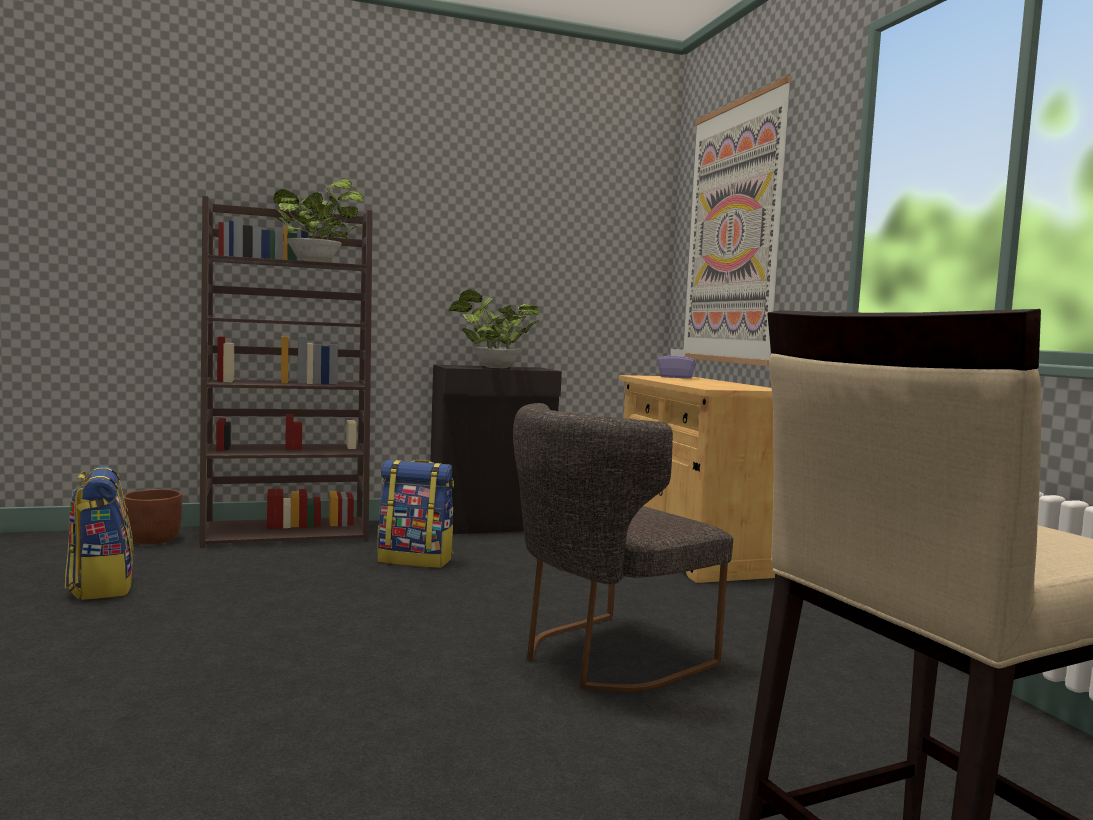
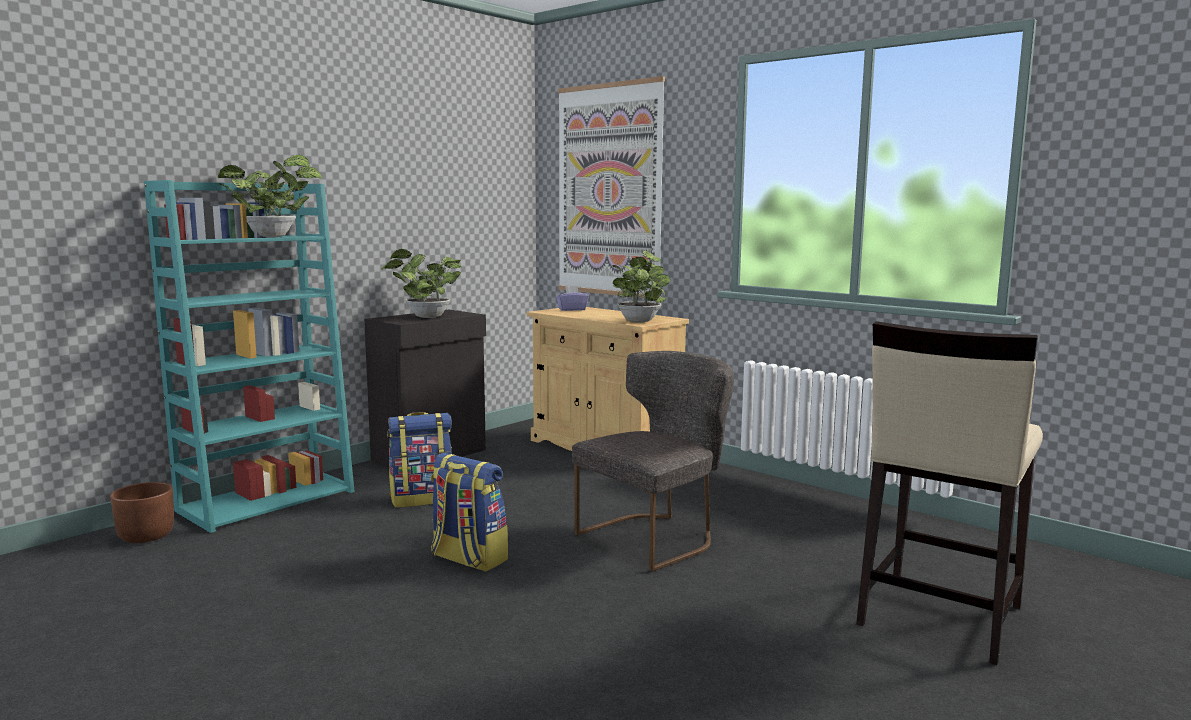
camera: 30 degrees left, 5 degrees up
backpack [65,466,134,600] -> backpack moved to [431,453,508,572]
brown bookcase [199,196,373,548] -> turquoise bookcase [144,180,355,533]
grey chair [513,403,733,692] -> grey chair turned 150 degrees counterclockwise [572,351,734,572]
none -> potted plant [613,250,670,322]

